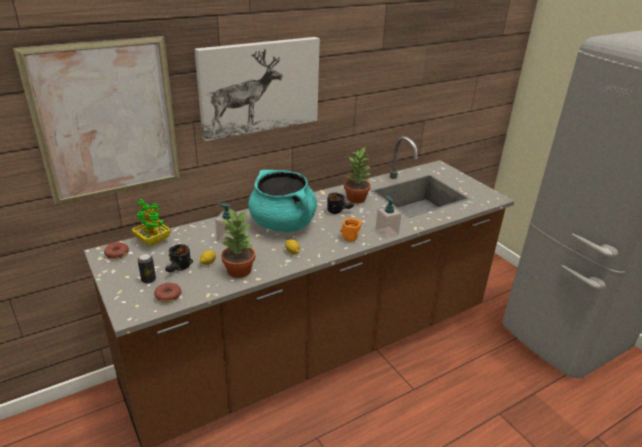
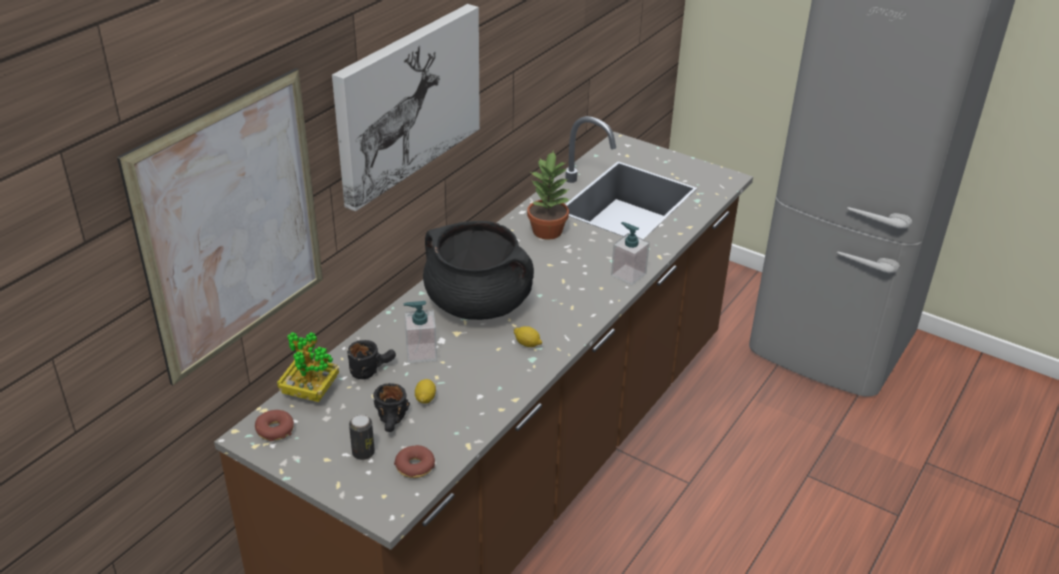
camera: 25 degrees left, 5 degrees up
potted plant [221,208,255,278] -> none
turquoise cooking pot [248,170,317,232] -> black cooking pot [423,221,534,320]
black mug [327,192,354,214] -> black mug moved to [347,340,396,379]
orange mug [340,218,362,242] -> none

